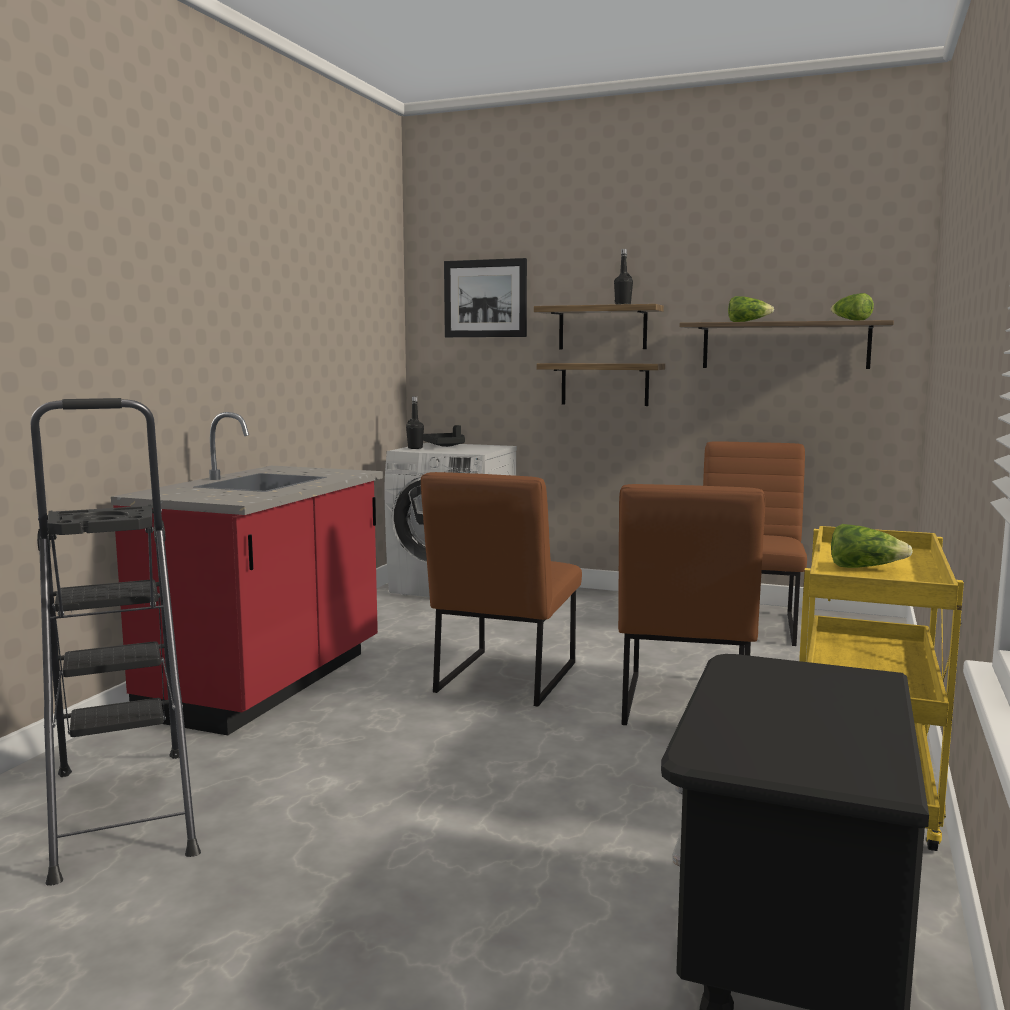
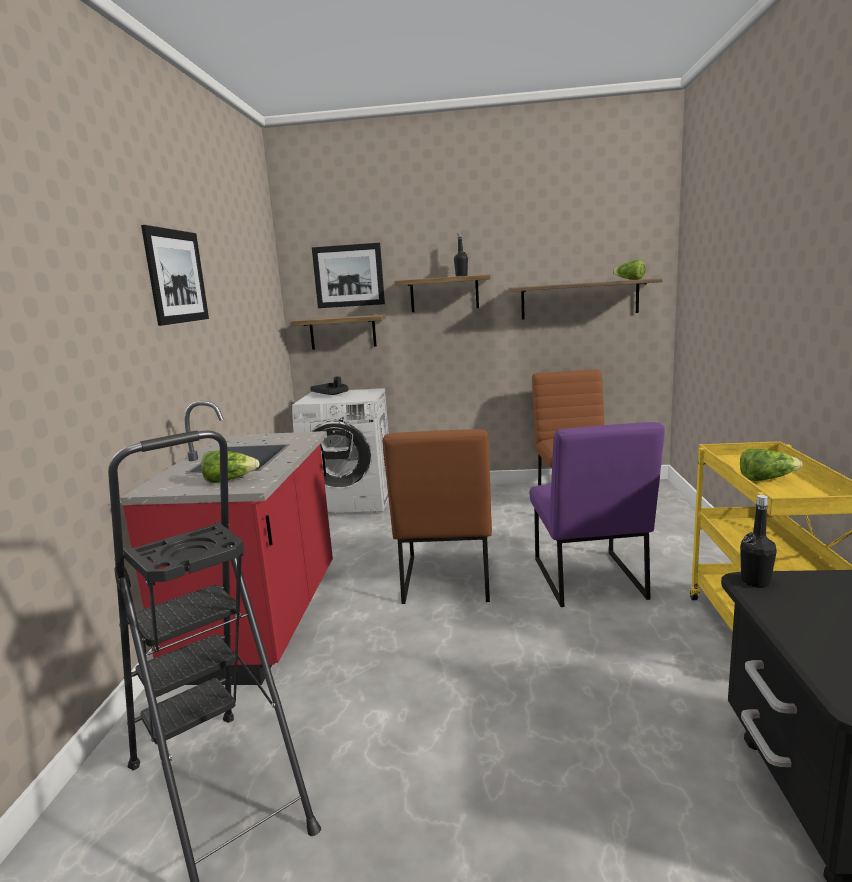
camera: 15 degrees left, 5 degrees up
black bottle [406,396,424,449] -> black bottle moved to [740,495,777,588]
shelf [536,363,665,406] -> shelf moved to [290,314,386,350]
brown chair [618,484,765,725] -> purple chair [530,422,665,607]
lettuce [728,296,774,322] -> lettuce moved to [201,451,260,483]
none -> picture [141,225,209,326]

